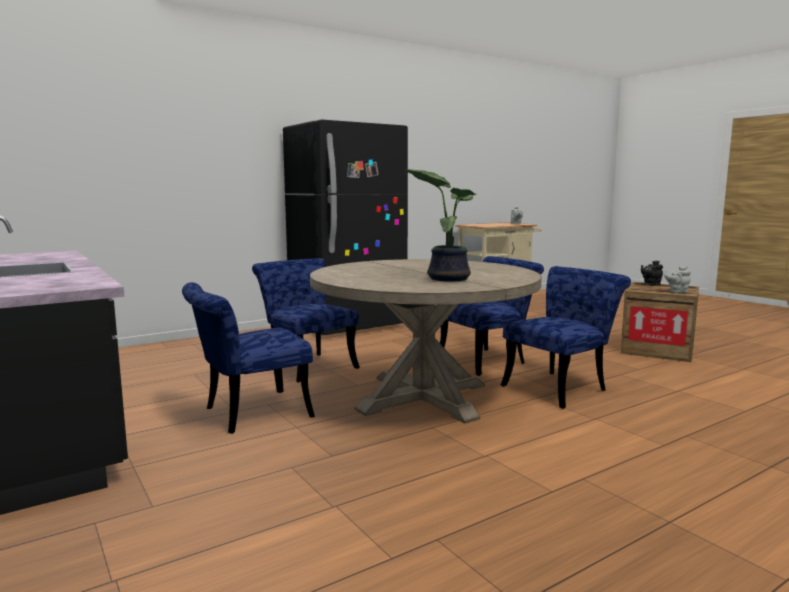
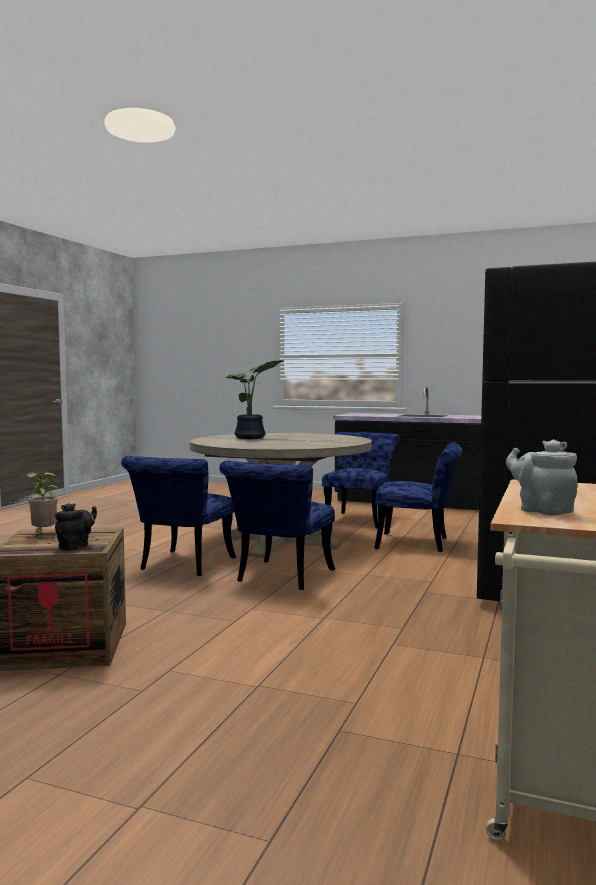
camera: 145 degrees right, 5 degrees down
grey teapot [664,266,691,293] -> potted plant [26,472,58,537]

